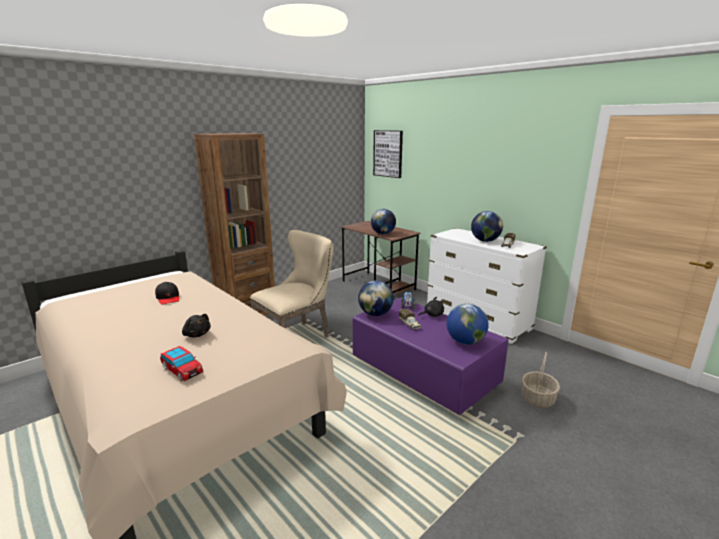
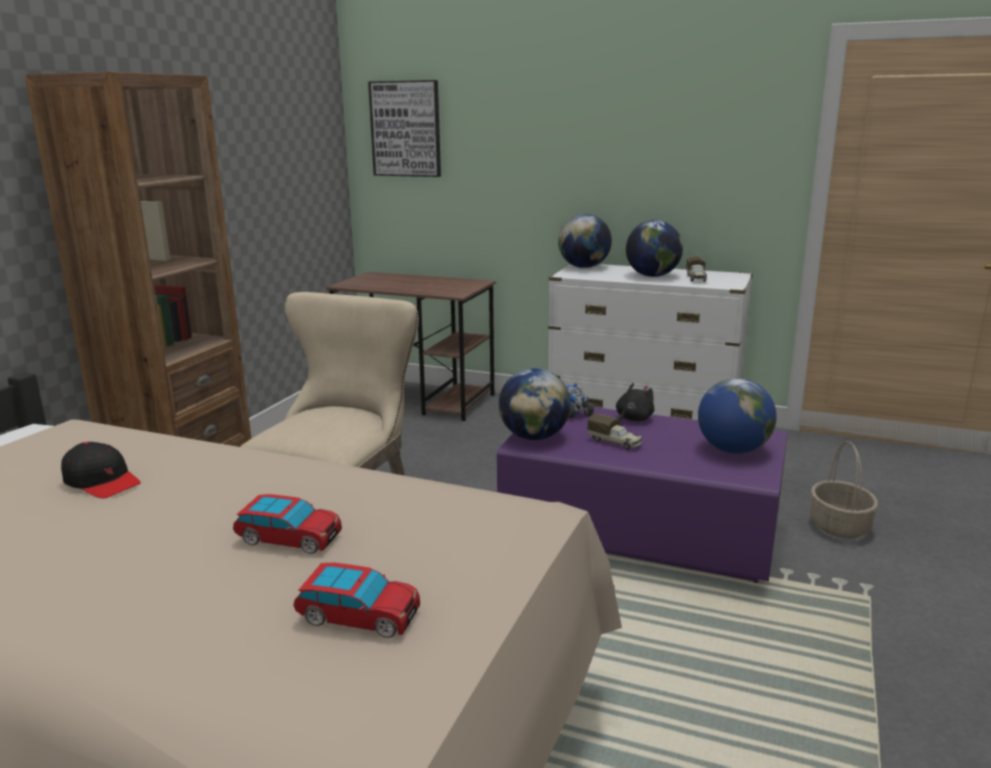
camera: 25 degrees left, 0 degrees up
black plush toy [182,314,211,337] -> toy car [233,494,342,554]
globe [371,209,396,234] -> globe moved to [558,214,612,268]

